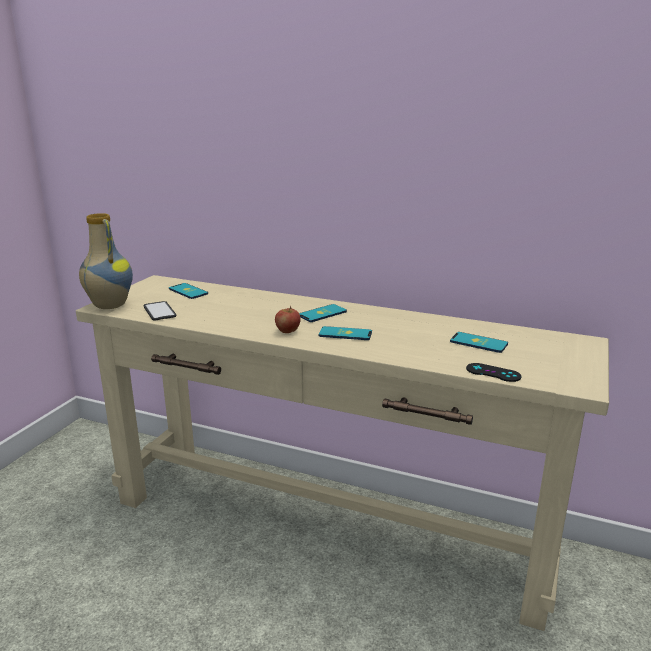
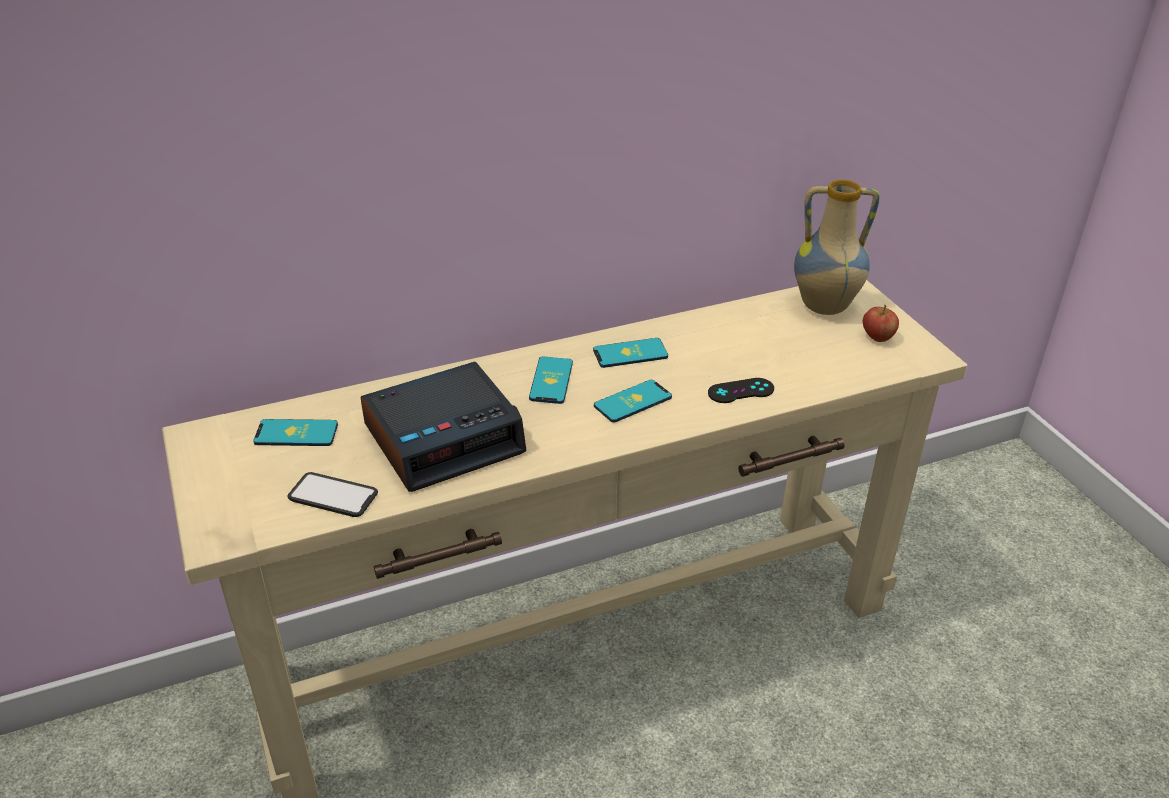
camera: 45 degrees left, 15 degrees up
vase [79,213,133,309] -> vase moved to [794,179,880,315]
apple [275,306,301,333] -> apple moved to [863,304,899,342]
phone [450,332,508,353] -> phone moved to [593,338,668,368]
black game controller [466,363,522,382] -> black game controller moved to [708,378,774,403]
none -> alarm clock [361,362,527,492]

